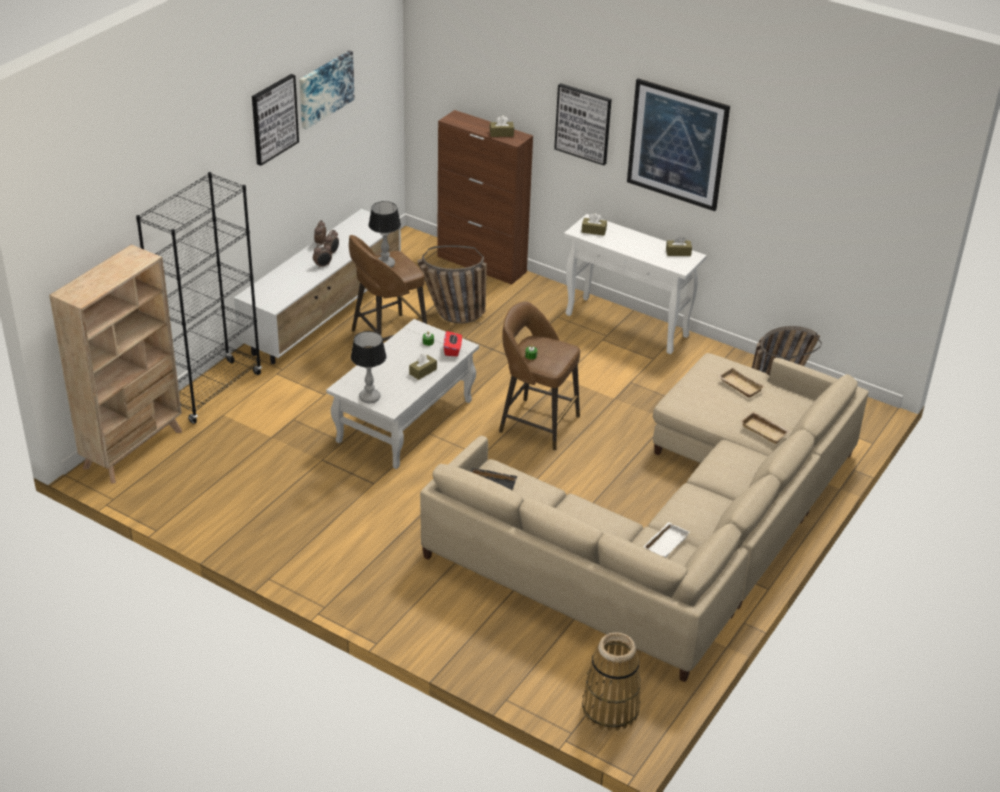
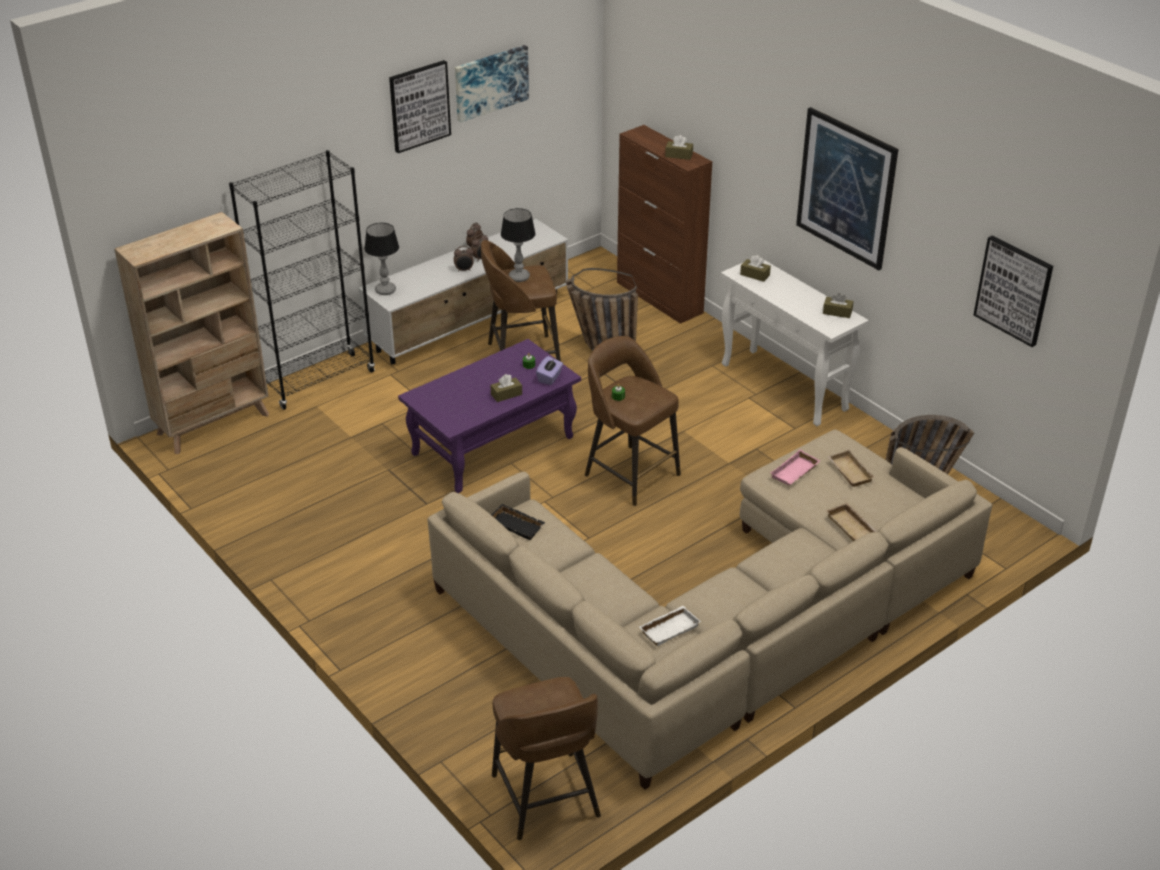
camera: 20 degrees right, 0 degrees up
white coffee table [326,319,479,469] -> purple coffee table [398,339,581,493]
table lamp [351,331,386,403] -> table lamp moved to [364,223,399,295]
red tissue box [444,331,462,356] -> purple tissue box [536,356,563,385]
picture [554,83,612,165] -> picture moved to [974,236,1053,347]
basket [582,632,641,731] -> brown stool [492,677,601,840]
none -> pink tray [770,450,820,485]

